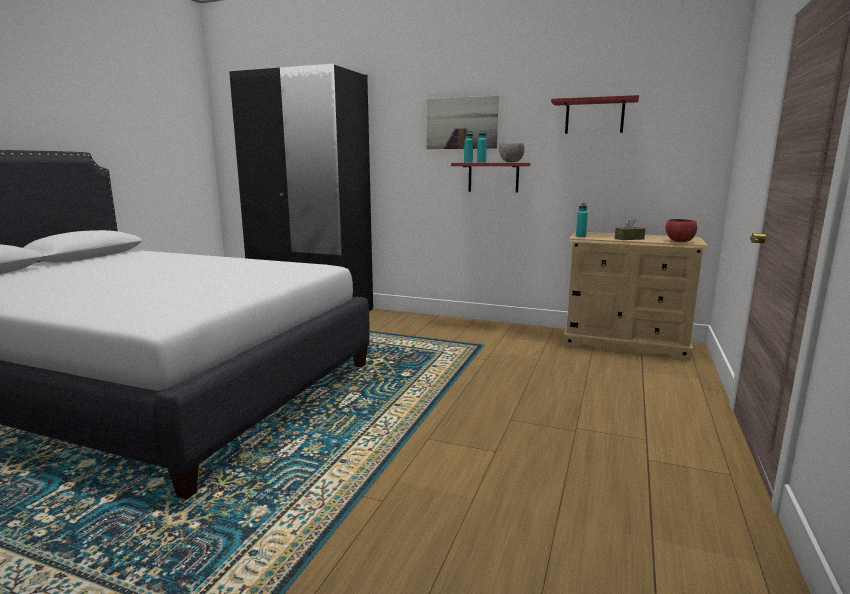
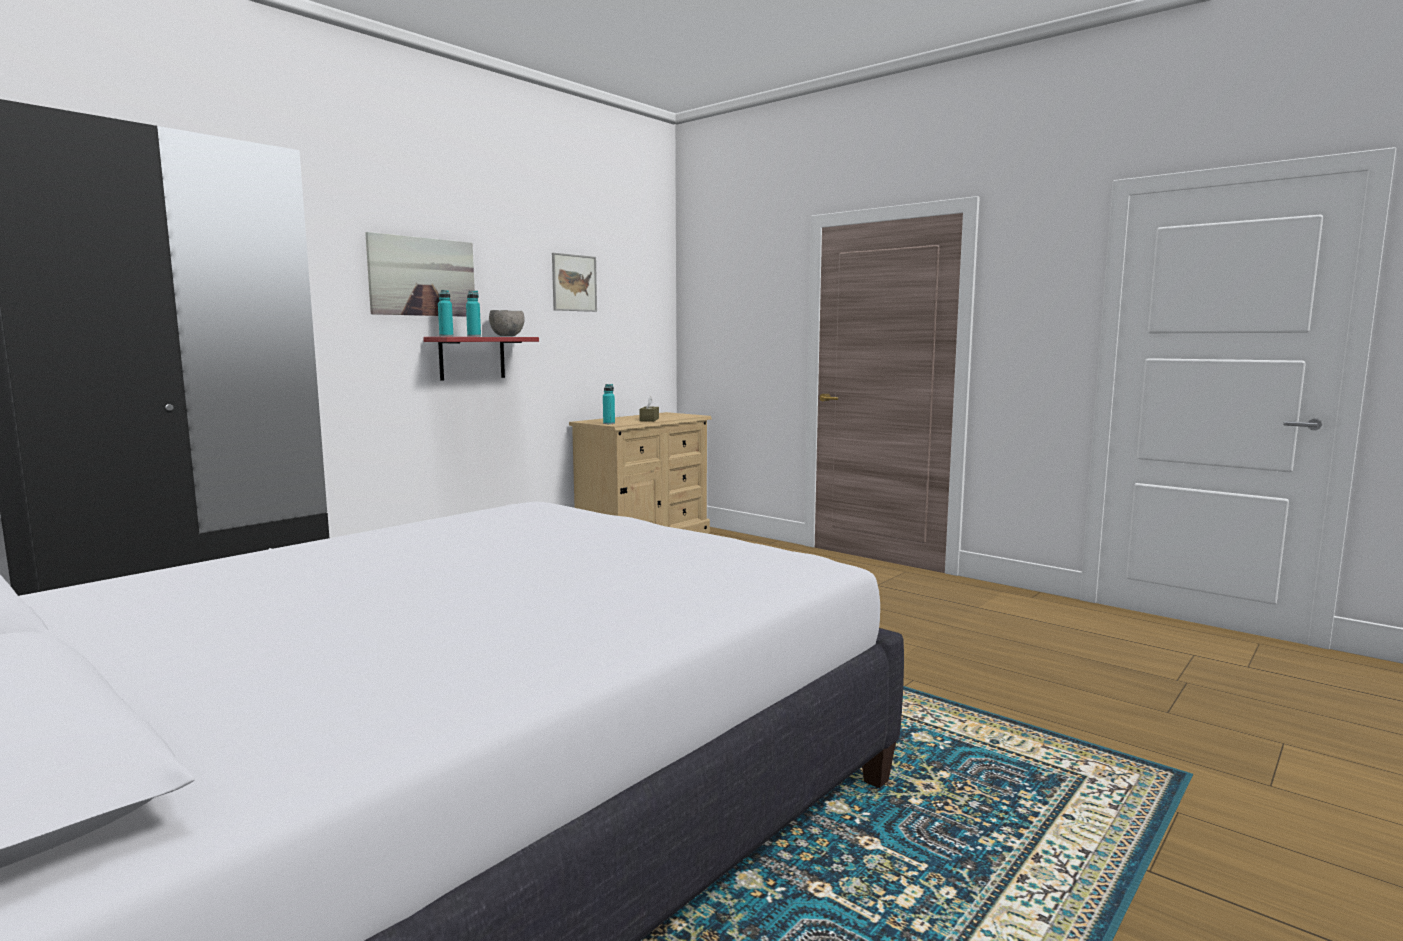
camera: 70 degrees left, 5 degrees down
red shelf [551,95,639,134] -> picture [552,253,597,312]
red bowl [666,219,697,242] -> none

